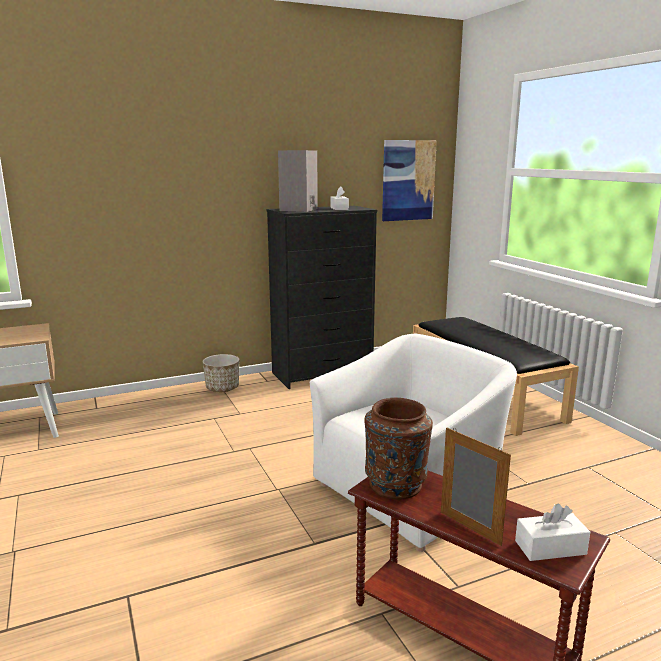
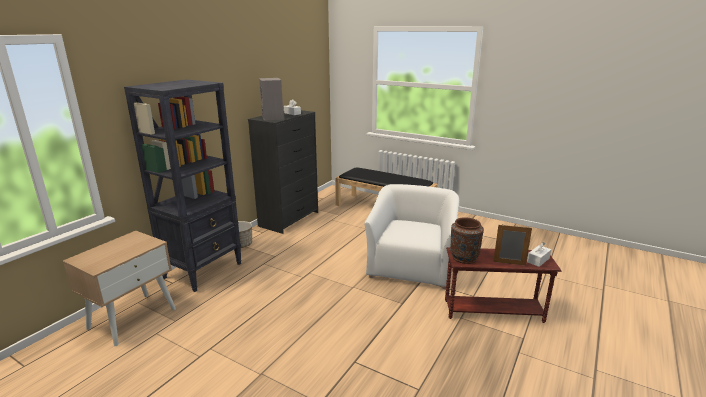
camera: 35 degrees left, 5 degrees up
picture [382,140,437,221] -> none
none -> black bookcase [124,80,242,292]

